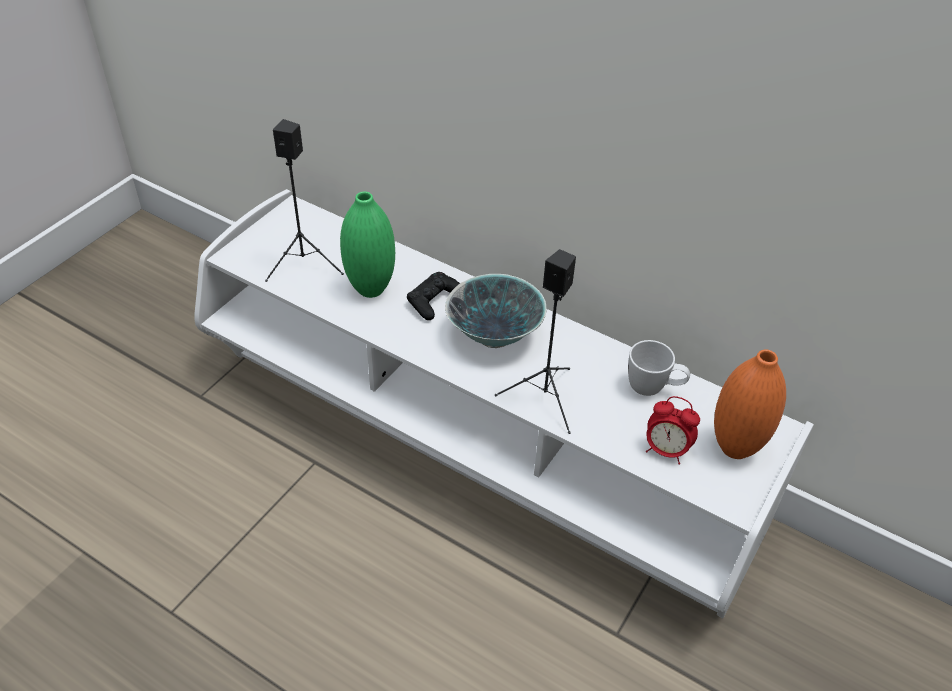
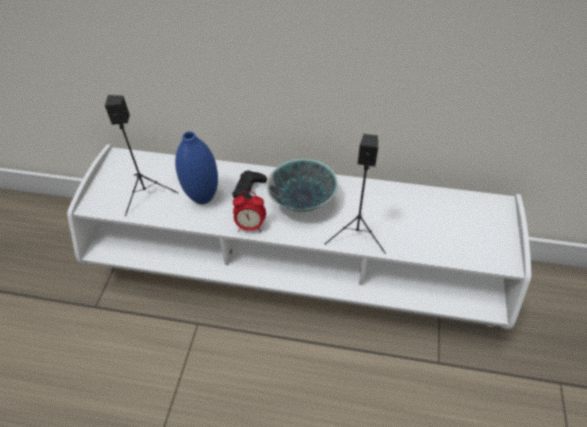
camera: 20 degrees left, 5 degrees up
green vase [340,191,395,298] -> blue vase [175,131,218,204]
white mug [628,340,690,396] -> none
alarm clock [646,396,700,465] -> alarm clock moved to [233,191,266,232]
orange vase [714,350,786,459] -> none

